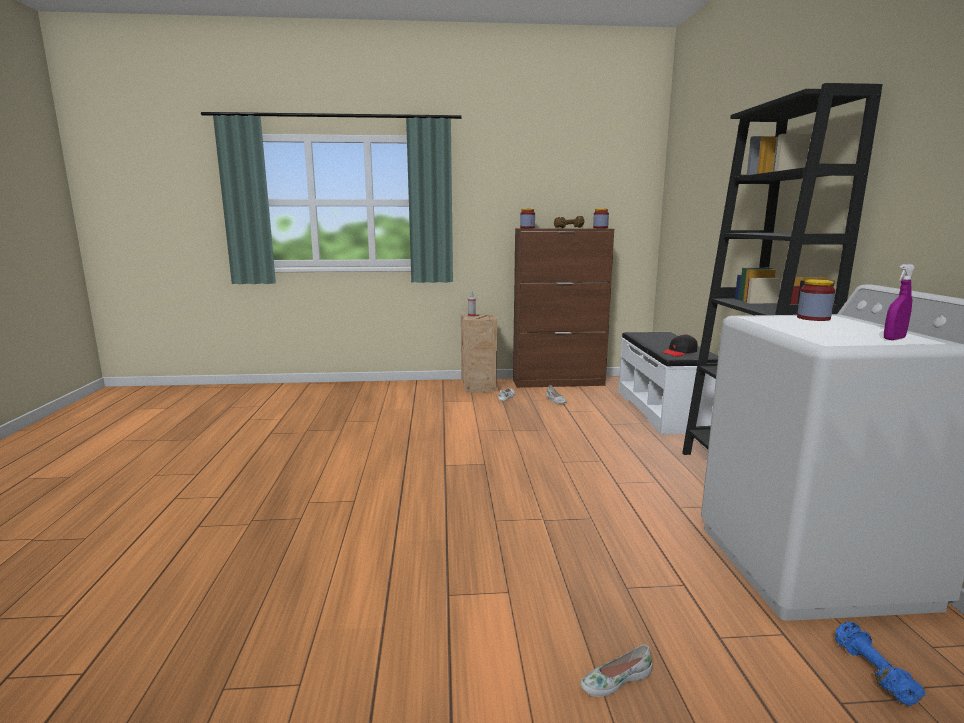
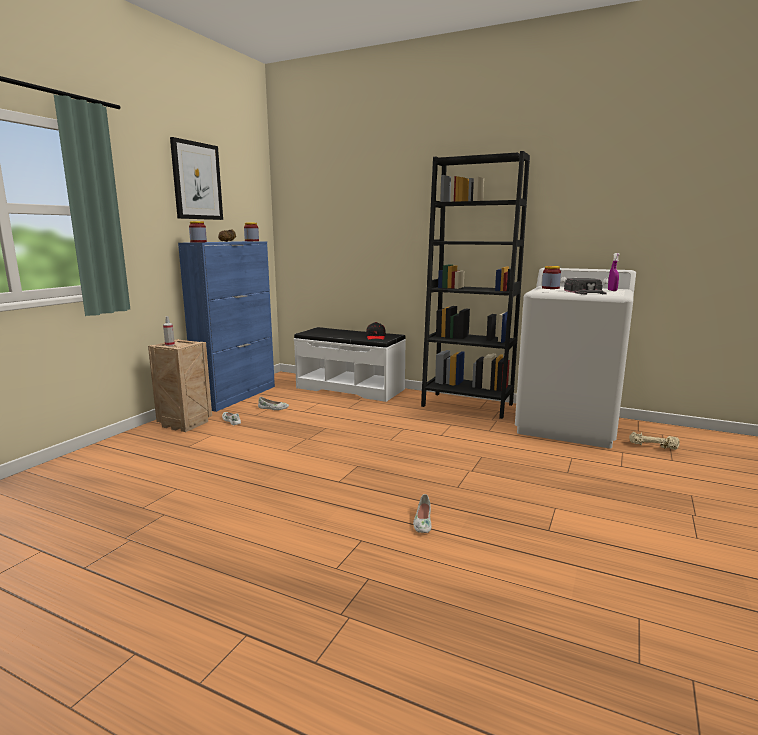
camera: 60 degrees left, 0 degrees up
brown cabinet [513,228,614,388] -> blue cabinet [178,241,275,412]
white shoe [580,644,652,697] -> white shoe moved to [413,494,431,533]
blue dumbbell [835,622,925,706] -> beige dumbbell [629,432,680,450]
none -> picture [170,137,223,220]
none -> black cap [564,278,607,295]

